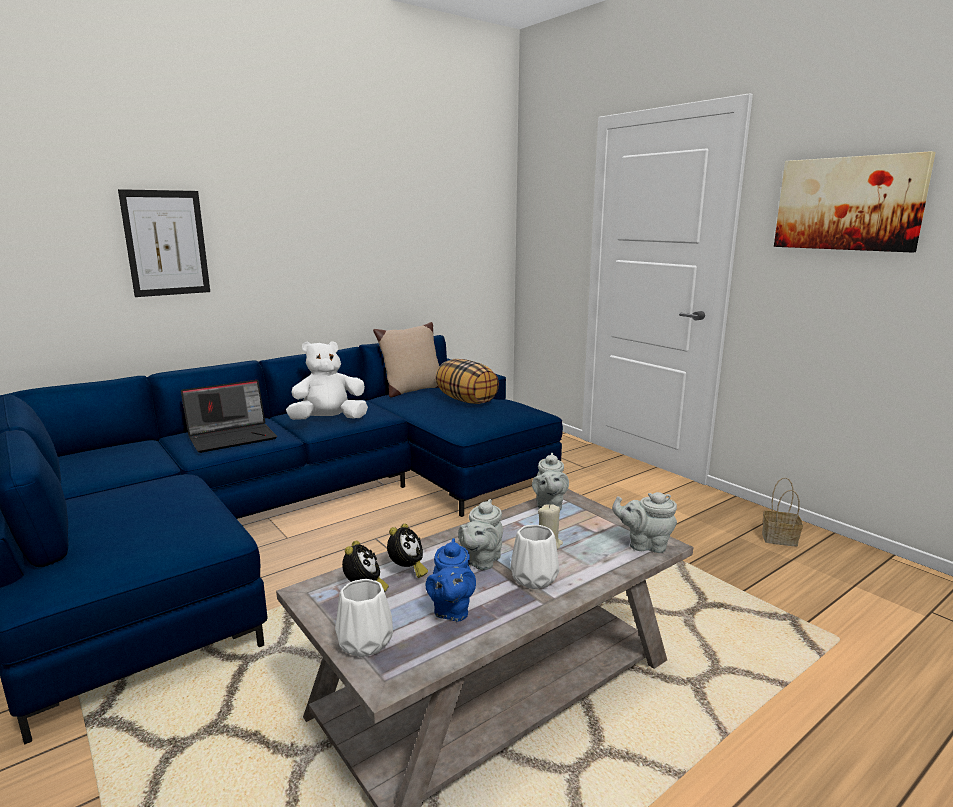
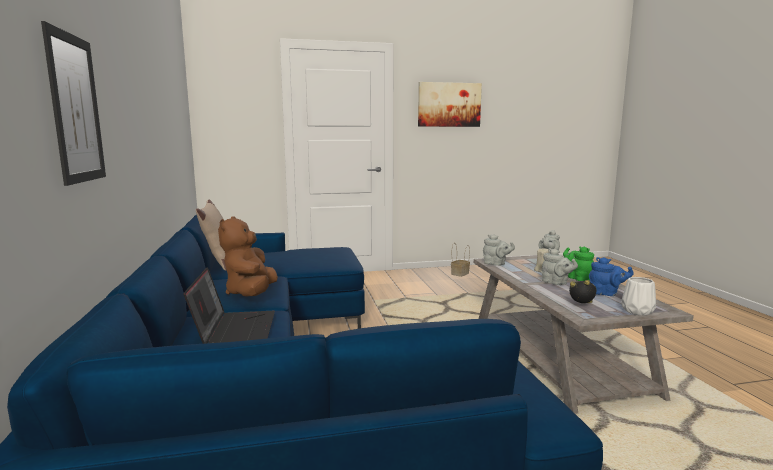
camera: 65 degrees left, 5 degrees down
white plush toy [286,341,368,420] -> brown plush toy [218,216,278,296]
alarm clock [387,524,428,578] -> none
pillow [435,359,499,404] -> none
white vase [510,525,559,589] -> green teapot [563,247,594,281]

